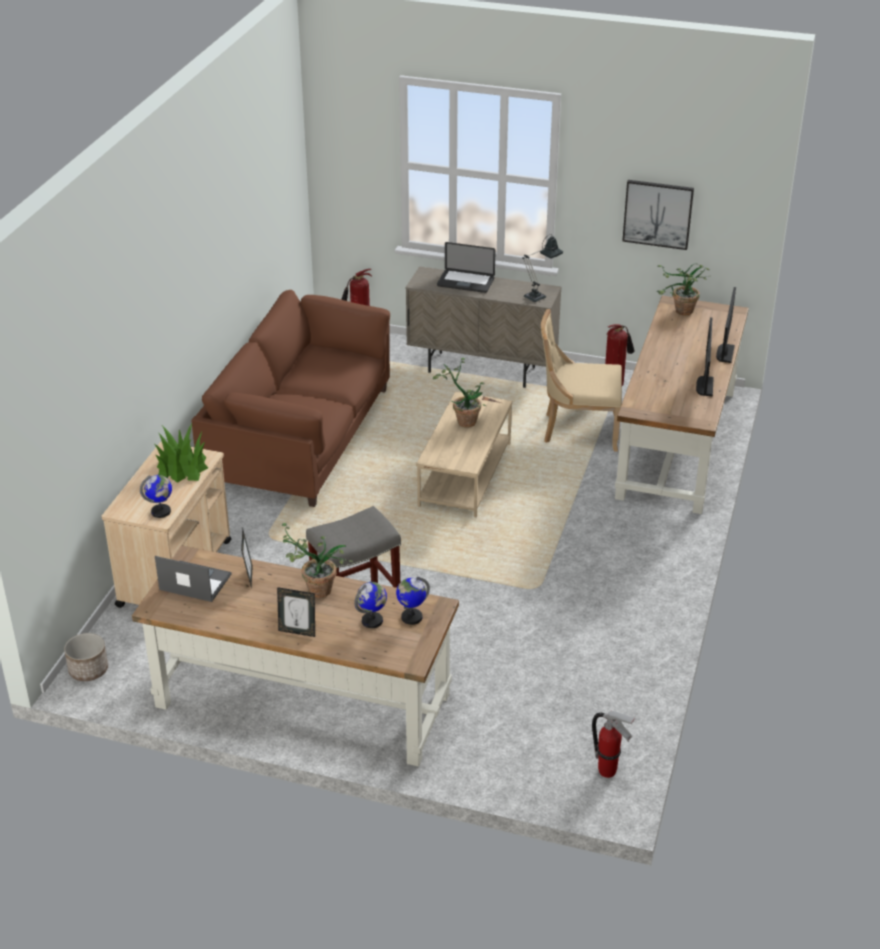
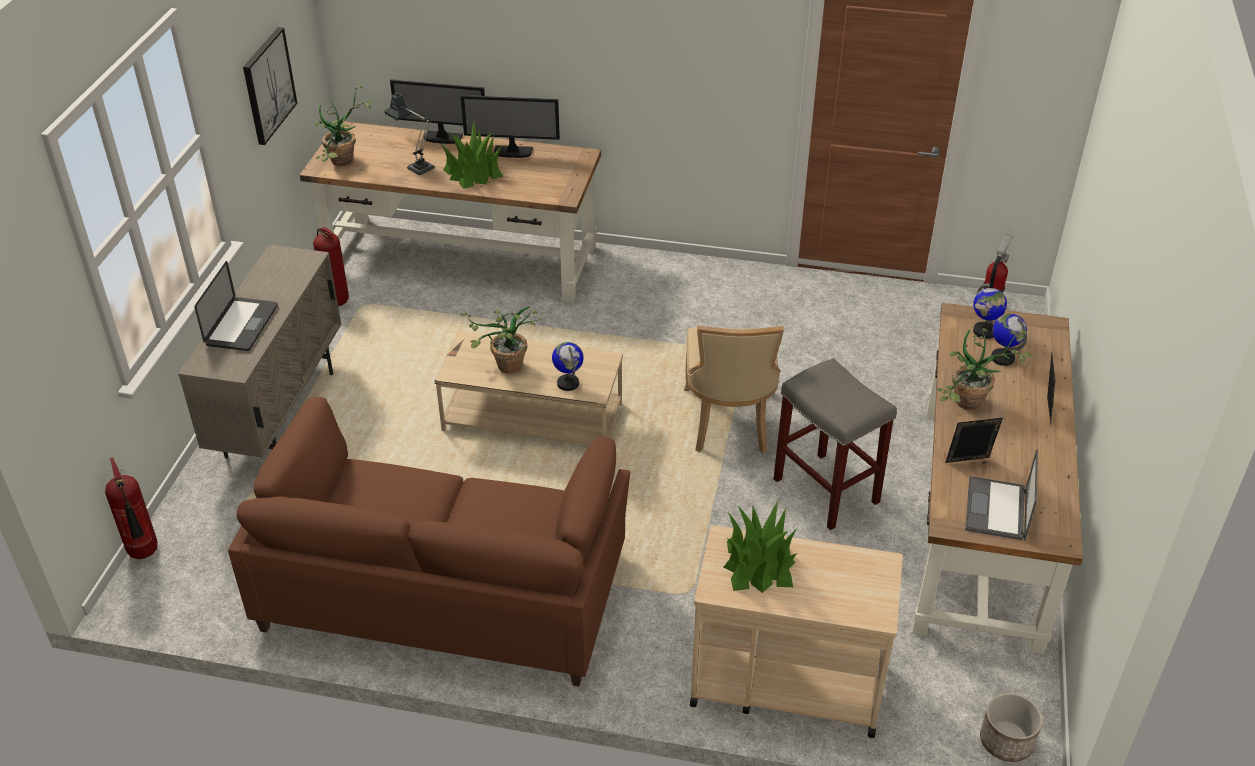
camera: 95 degrees left, 5 degrees up
globe [140,475,172,518] -> globe moved to [552,342,584,391]
table lamp [522,234,563,302] -> table lamp moved to [384,91,435,175]
beige chair [541,309,622,452] -> beige chair moved to [684,325,784,454]
none -> potted plant [441,122,503,189]

